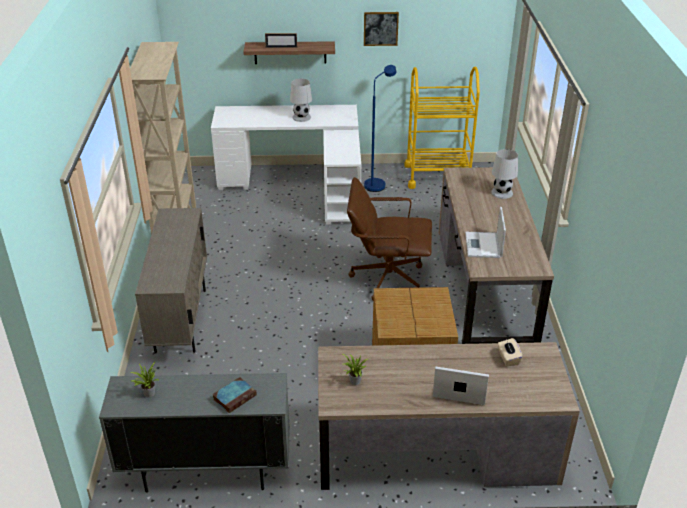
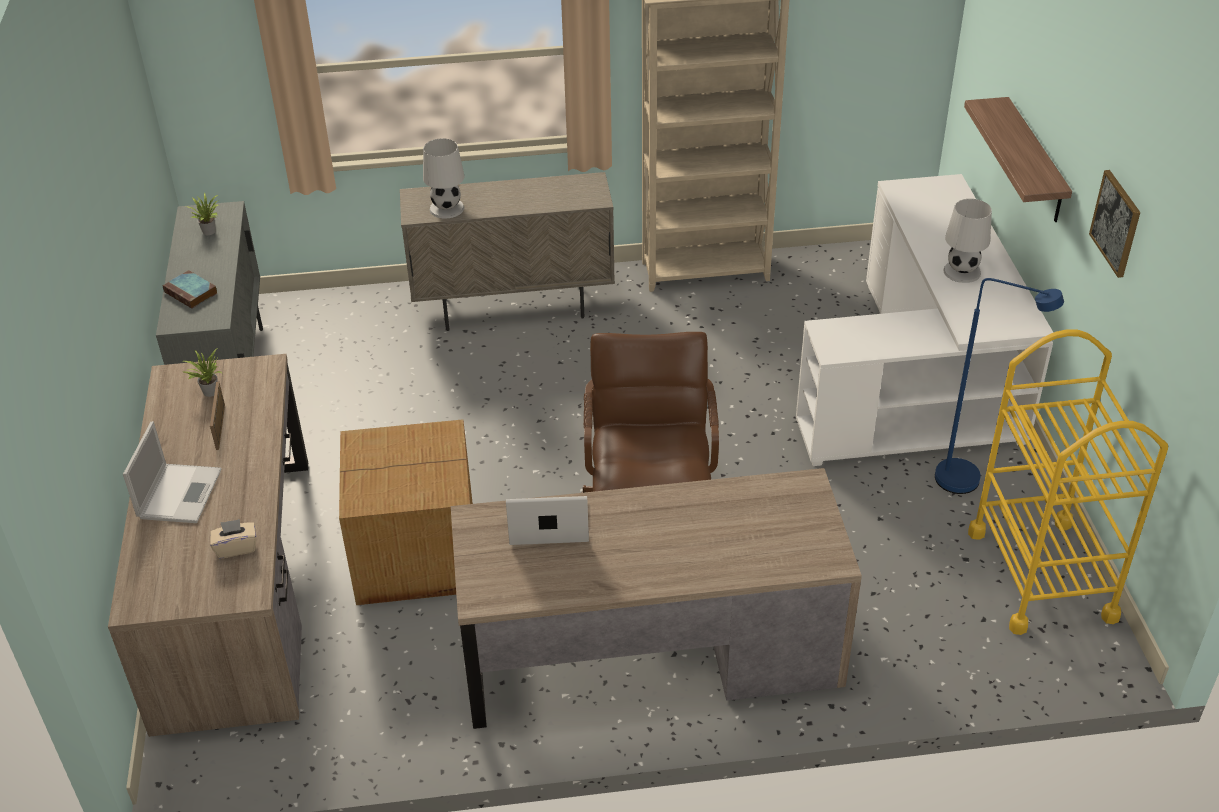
camera: 85 degrees right, 5 degrees up
picture frame [265,33,297,48] -> picture frame moved to [210,381,225,450]
white table lamp [491,149,518,199] -> white table lamp moved to [423,138,465,218]

